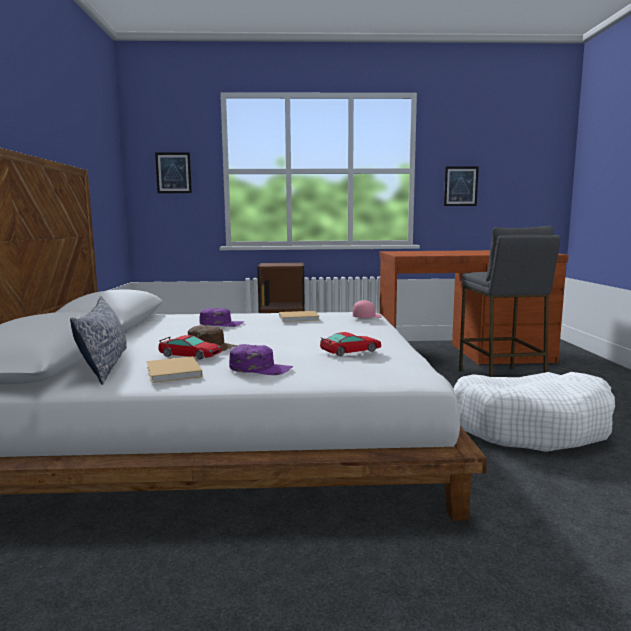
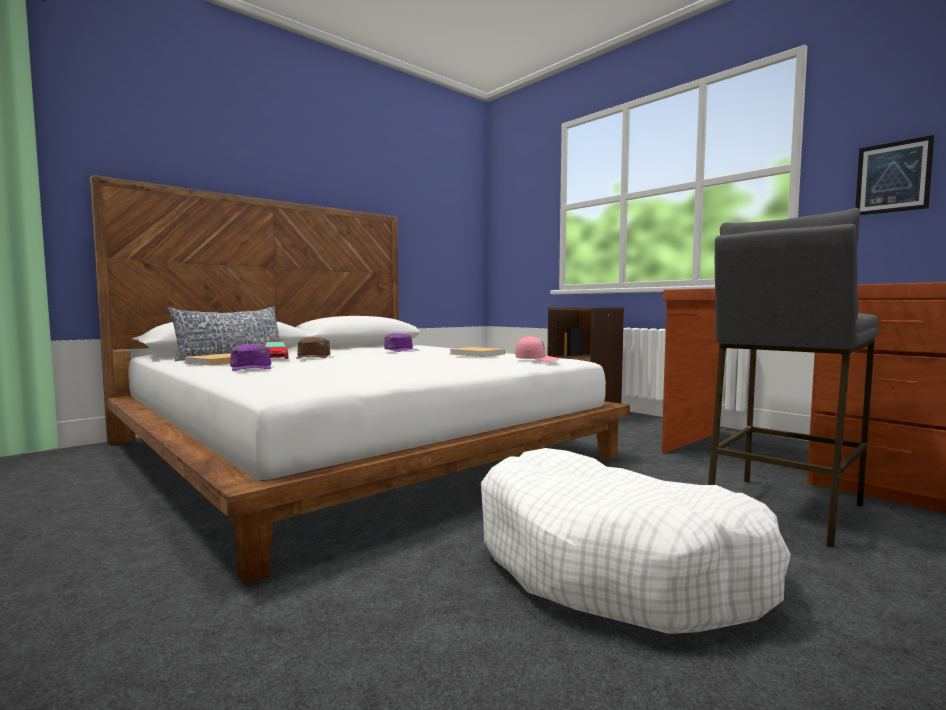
camera: 50 degrees right, 5 degrees down
picture [155,152,192,193] -> none
toy car [320,332,381,356] -> none

